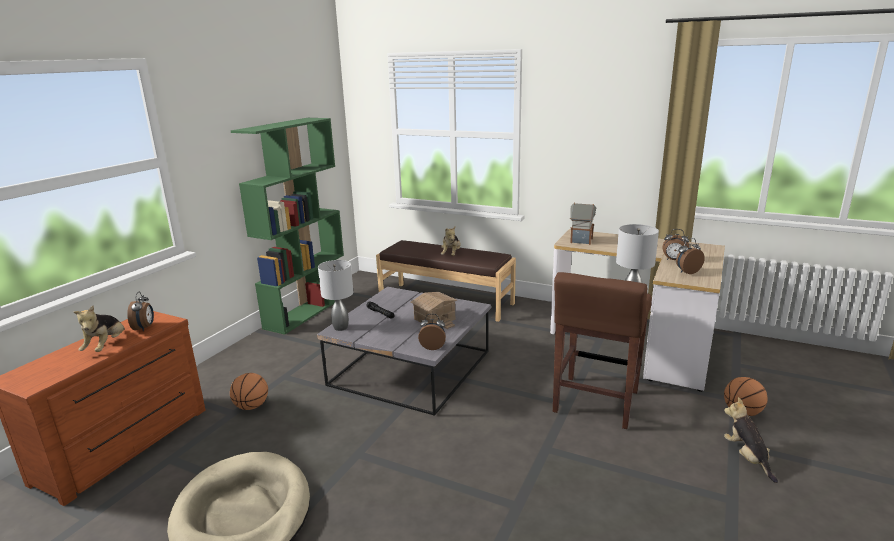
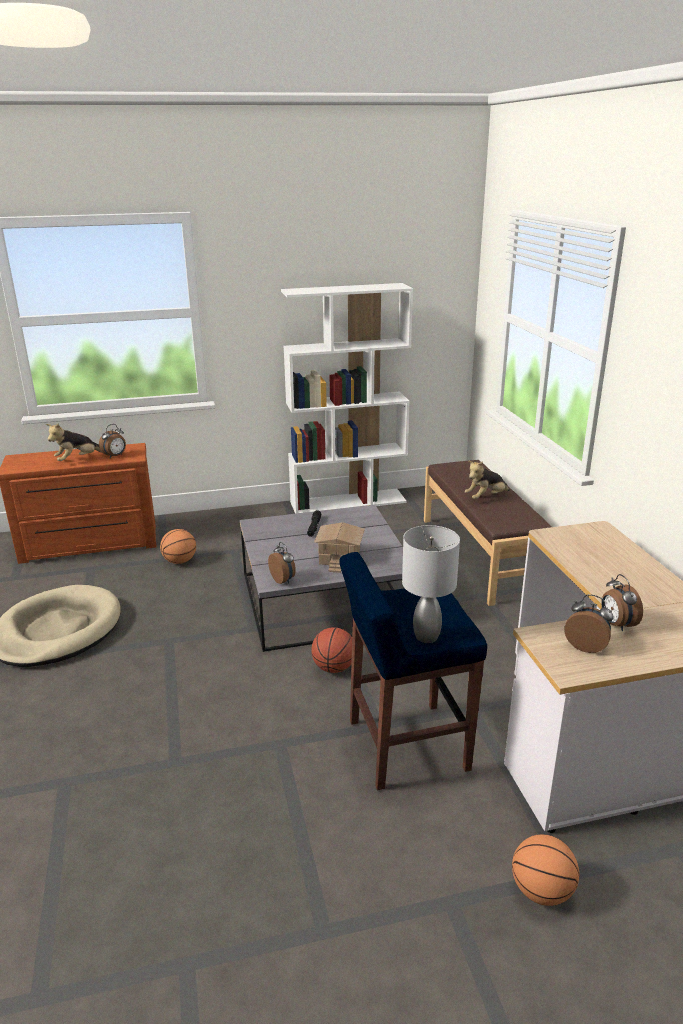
camera: 50 degrees right, 5 degrees up
green bookcase [230,118,344,335] -> white bookcase [281,283,413,514]
grey table lamp [318,260,353,331] -> none
brown stool [553,272,652,429] -> blue stool [339,552,487,790]
toy house [570,203,596,245] -> none
plush toy [724,397,778,483] -> none
none -> basketball [311,627,352,673]

